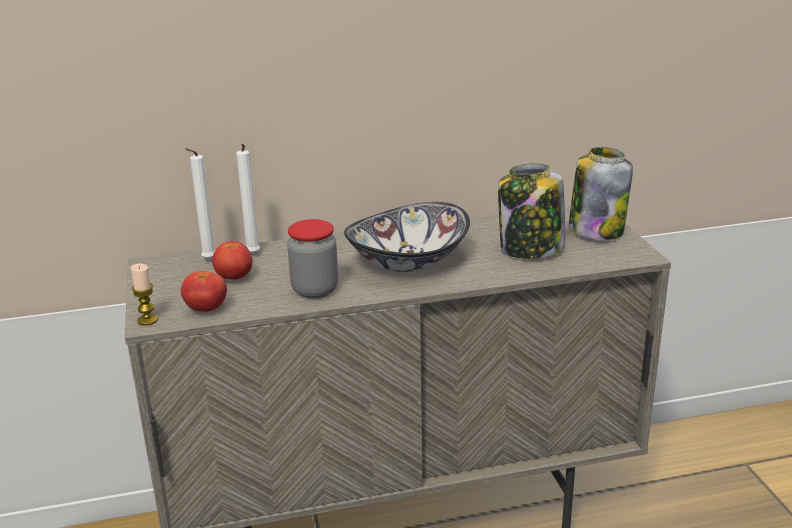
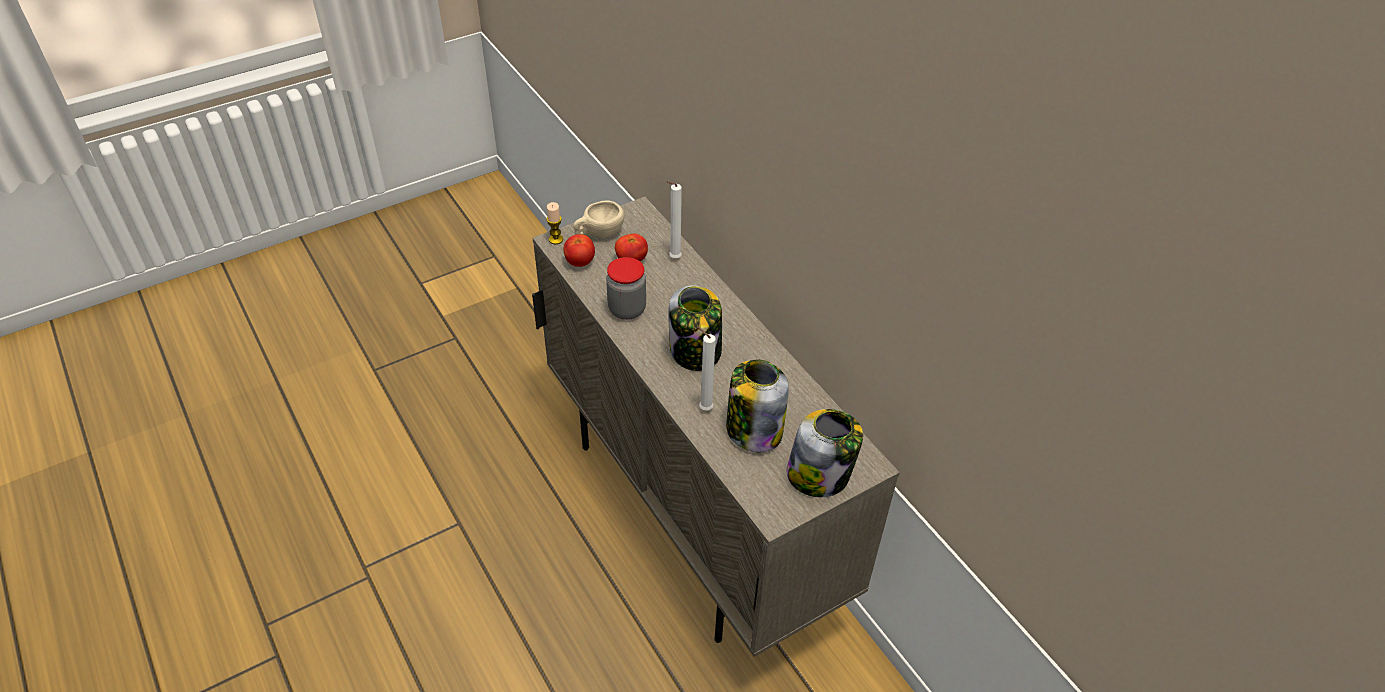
camera: 70 degrees right, 20 degrees up
white candle [185,148,215,260] -> white candle moved to [698,327,716,411]
bowl [344,202,470,272] -> jar [668,285,722,371]
none -> beige cup [573,200,625,237]

